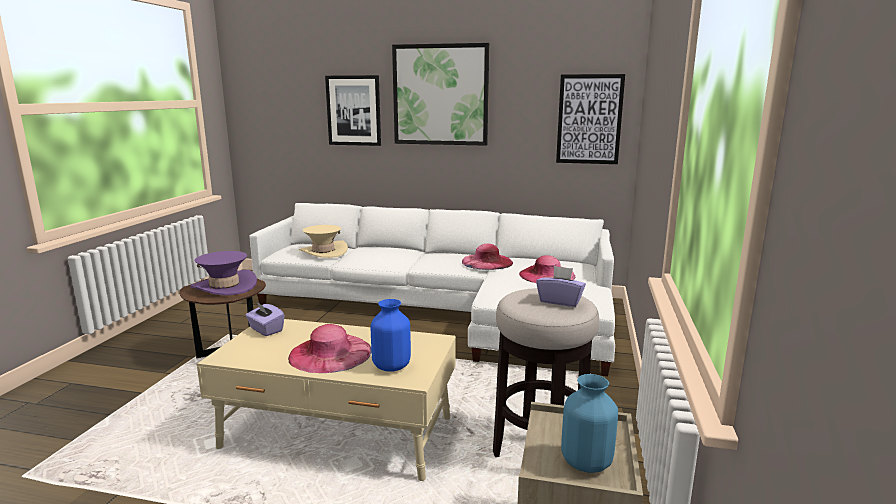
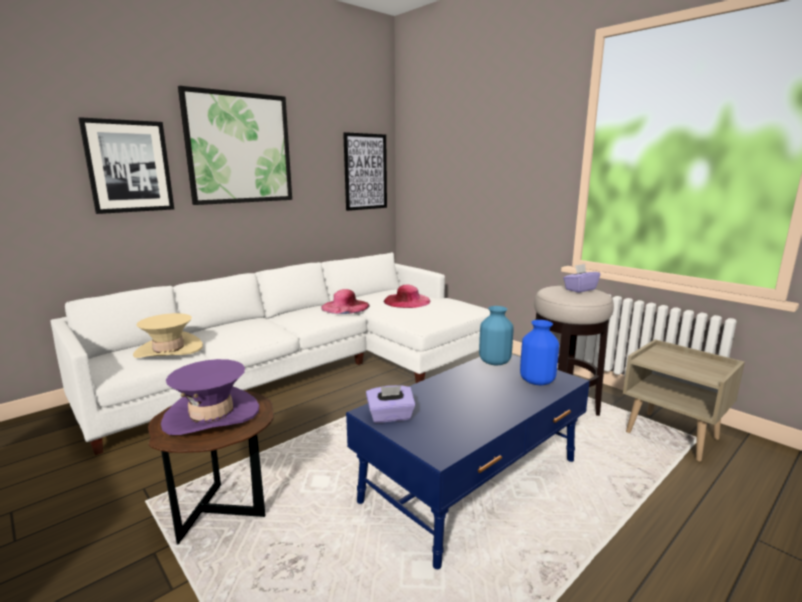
camera: 55 degrees left, 0 degrees up
beige coffee table [197,319,456,481] -> blue coffee table [346,354,590,569]
pink hat [288,324,371,373] -> none
blue vase [561,374,618,473] -> blue vase moved to [479,306,514,365]

